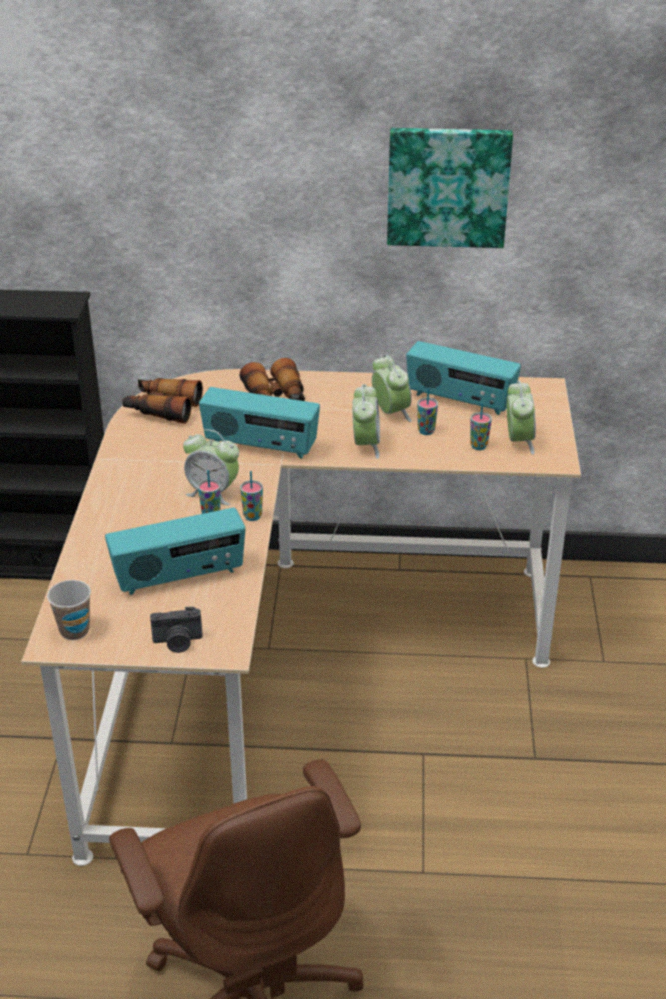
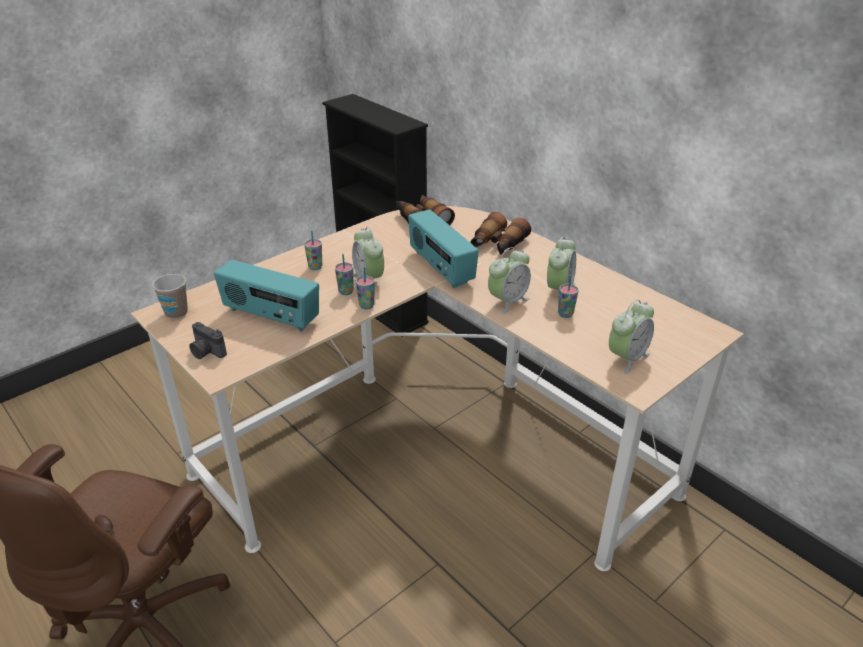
camera: 45 degrees right, 0 degrees up
picture [387,128,513,248] -> none
radio [406,341,521,415] -> none
cup [470,403,492,450] -> cup moved to [304,230,322,270]

